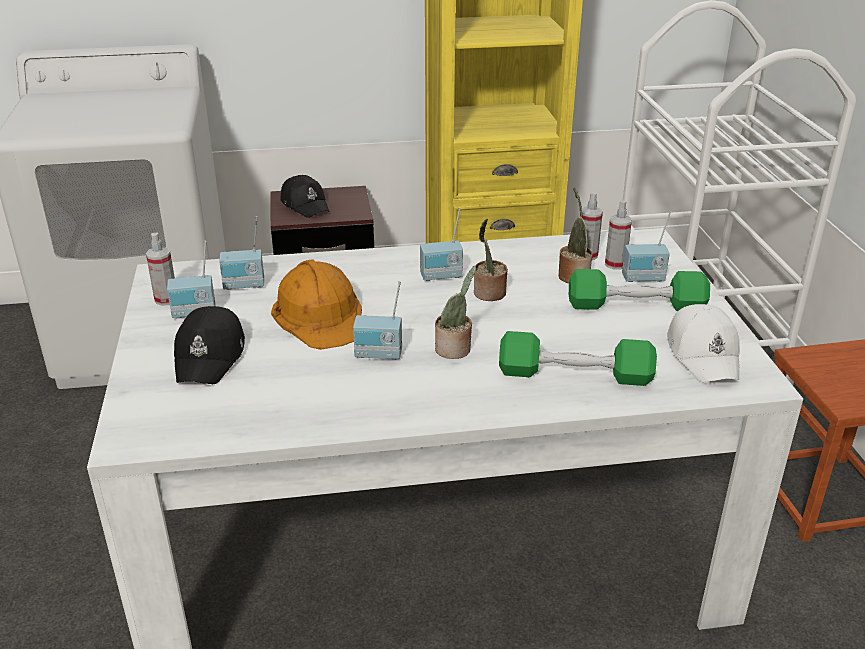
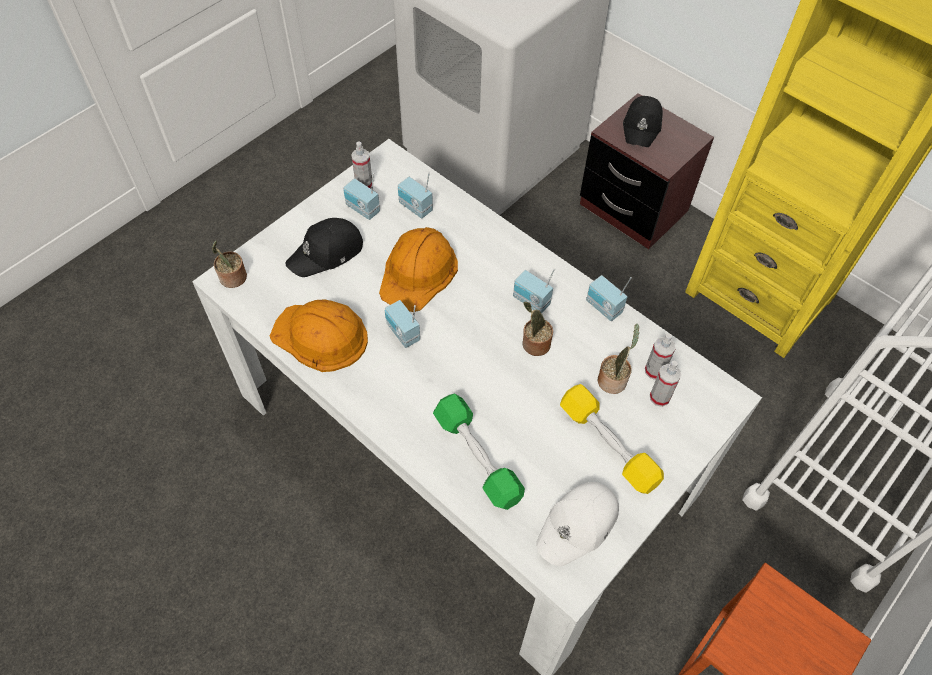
camera: 50 degrees right, 25 degrees up
potted plant [435,266,476,359] -> potted plant moved to [212,240,247,288]
green dumbbell [569,269,710,311] -> yellow dumbbell [560,384,664,494]
radio [622,211,671,282] -> radio moved to [586,275,632,321]
none -> orange hard hat [270,300,368,372]

